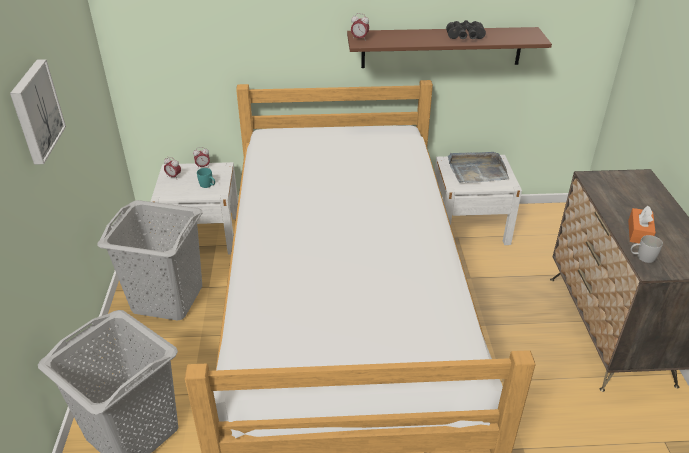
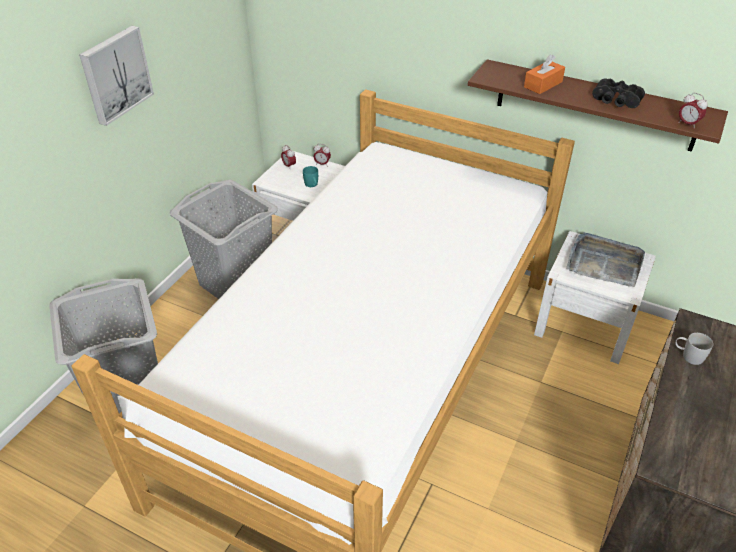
camera: 30 degrees right, 5 degrees up
alarm clock [351,13,369,41] -> alarm clock moved to [678,93,708,129]
orange tissue box [628,206,656,244] -> orange tissue box moved to [524,55,565,94]
white mug [631,235,663,263] -> white mug moved to [675,333,713,365]

